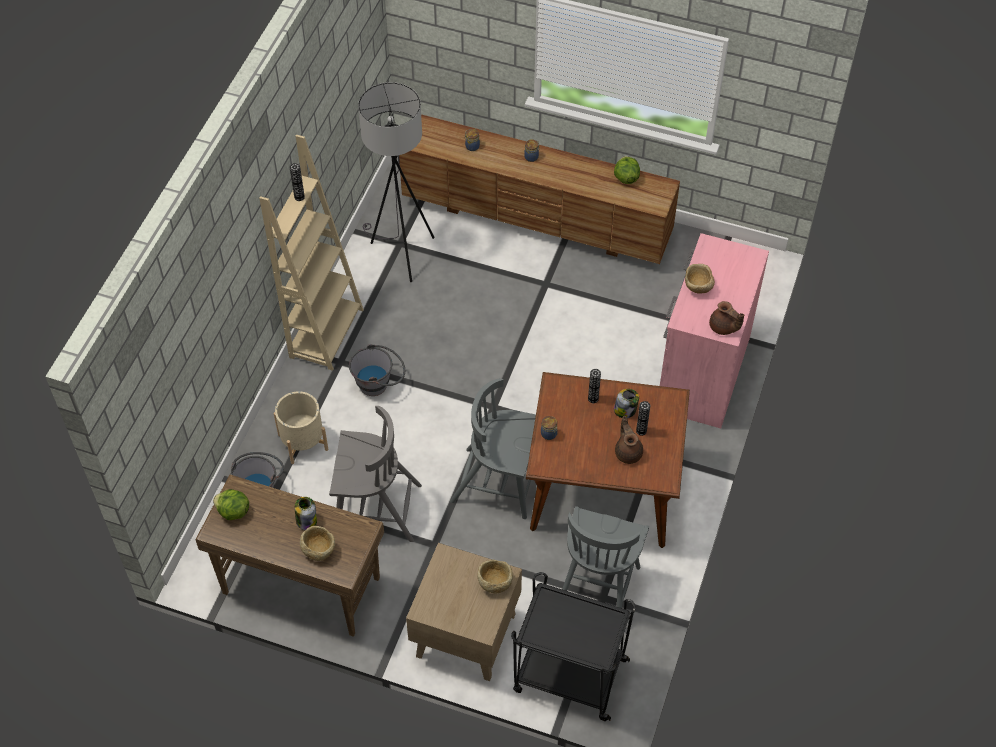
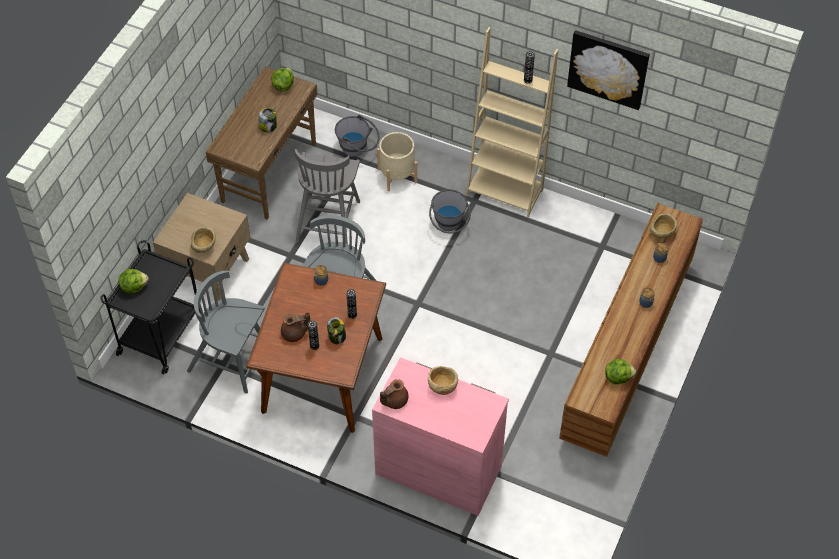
camera: 95 degrees right, 0 degrees up
beige bowl [300,526,335,561] -> beige bowl moved to [650,214,677,238]
grey floor lamp [358,82,435,282] -> none
none -> lettuce [118,269,148,294]
none -> picture [567,30,650,110]

